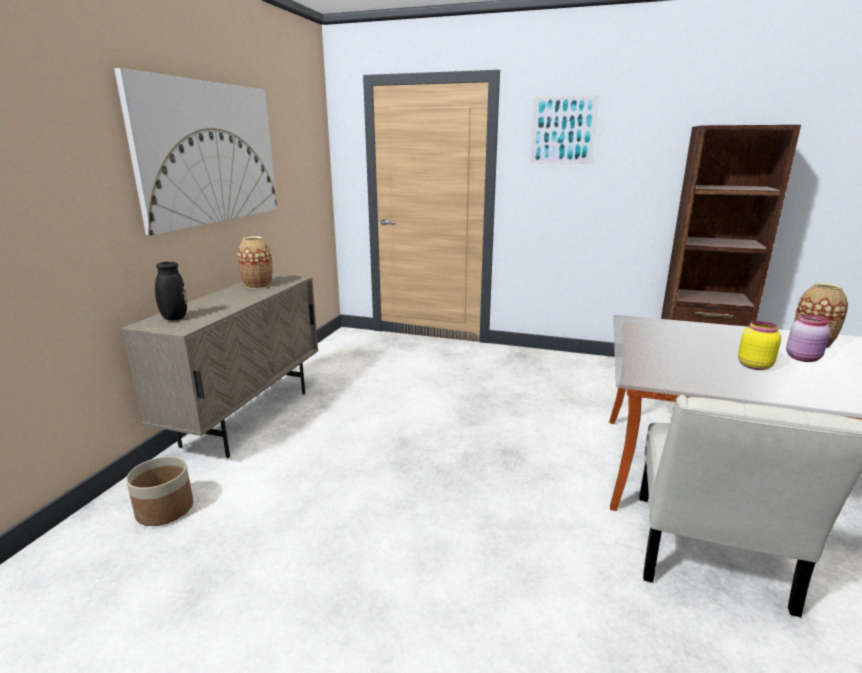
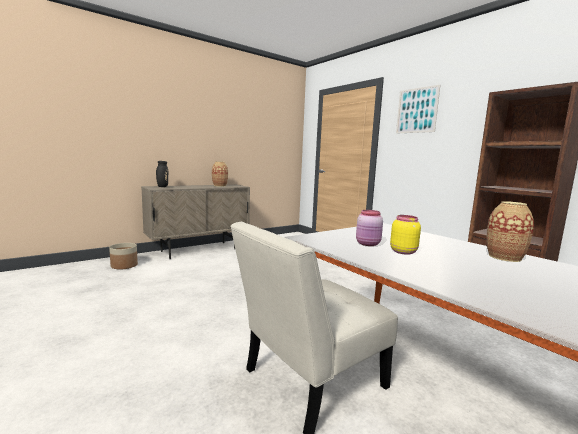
camera: 35 degrees right, 10 degrees down
picture [114,68,277,235] -> none
pink jar [786,315,830,362] -> pink jar moved to [356,210,383,246]

